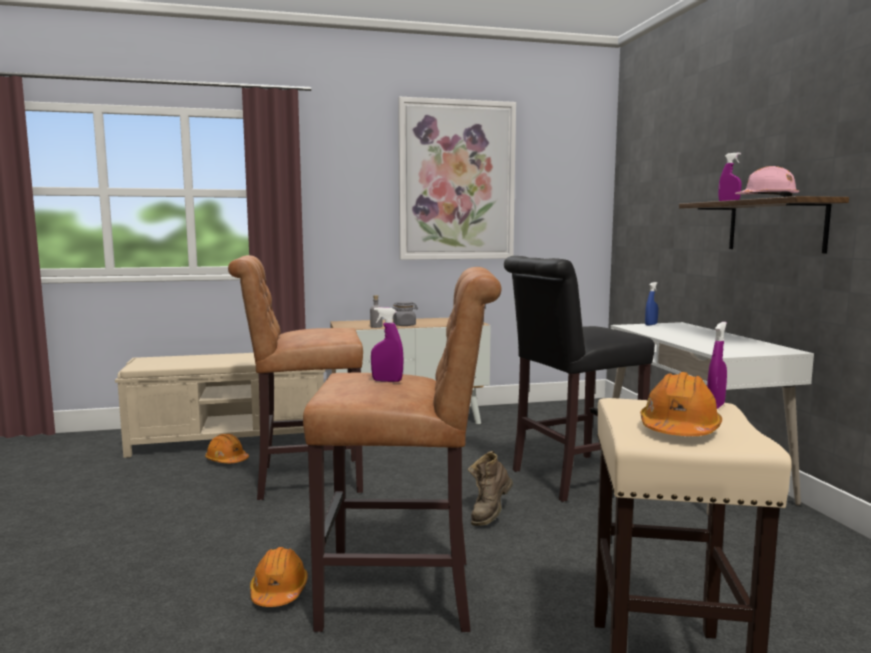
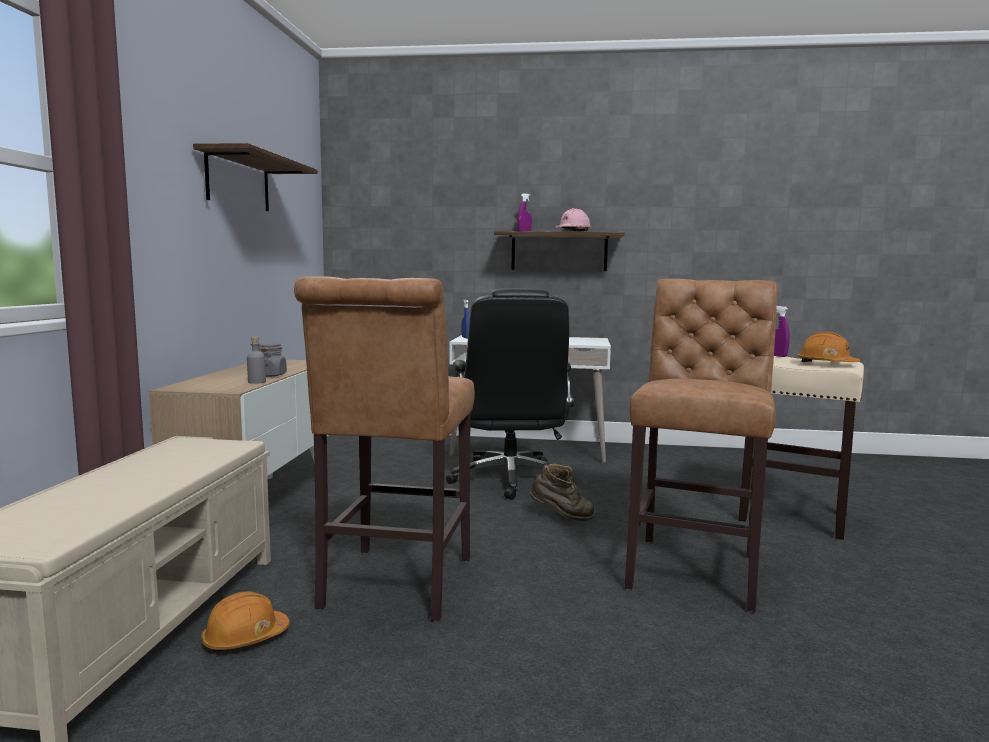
camera: 70 degrees left, 0 degrees up
orange hard hat [250,547,308,607] -> none
purple spray bottle [371,307,403,382] -> none
picture [398,97,516,260] -> shelf [193,143,318,211]
brown boot [468,451,513,526] -> brown boot turned 45 degrees counterclockwise [530,464,595,521]
black stool [504,256,655,502] -> black office chair [446,288,574,500]

